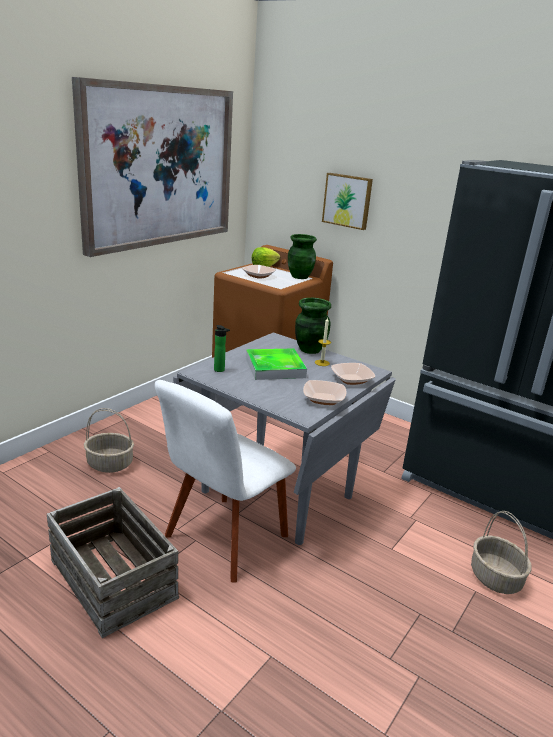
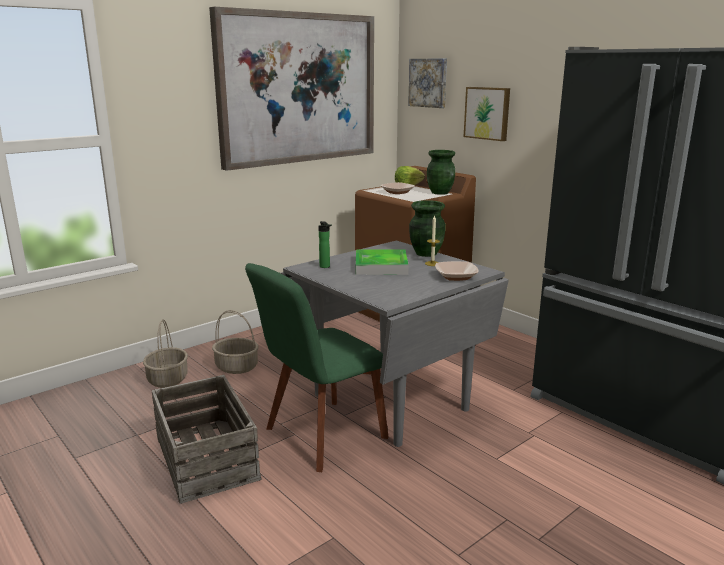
camera: 15 degrees right, 5 degrees down
white chair [155,380,296,582] -> green chair [245,263,389,472]
bowl [303,380,347,405] -> none
basket [471,511,532,594] -> basket moved to [143,319,188,388]
none -> picture [408,58,447,108]

